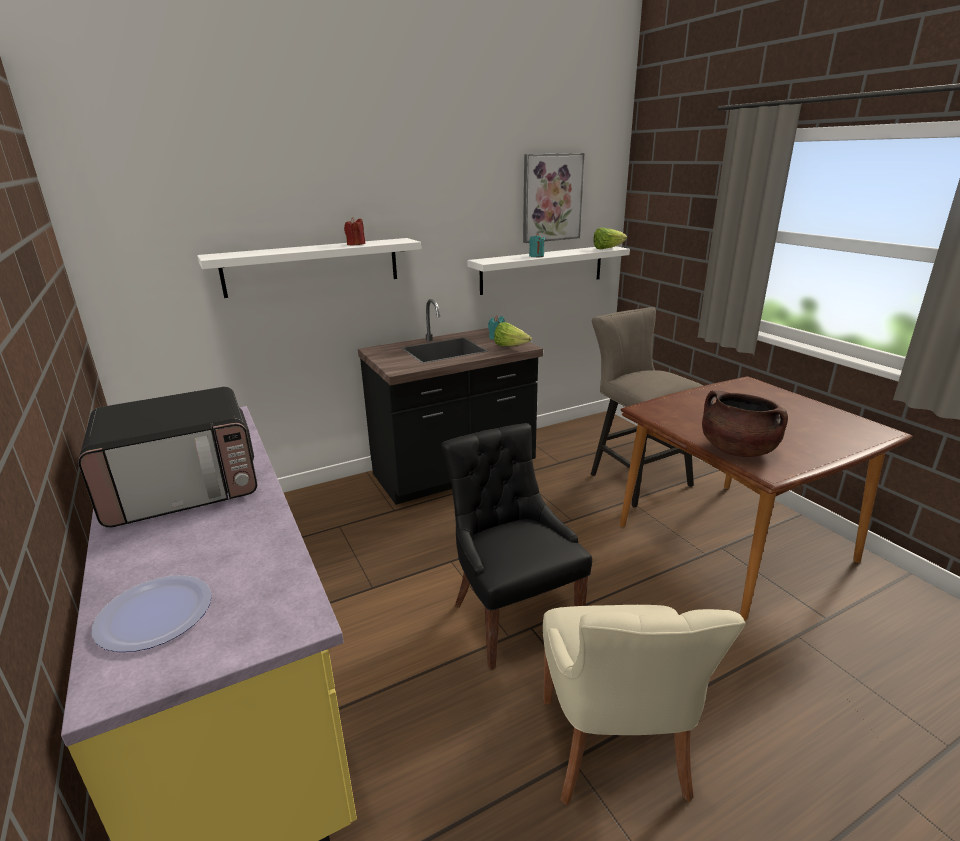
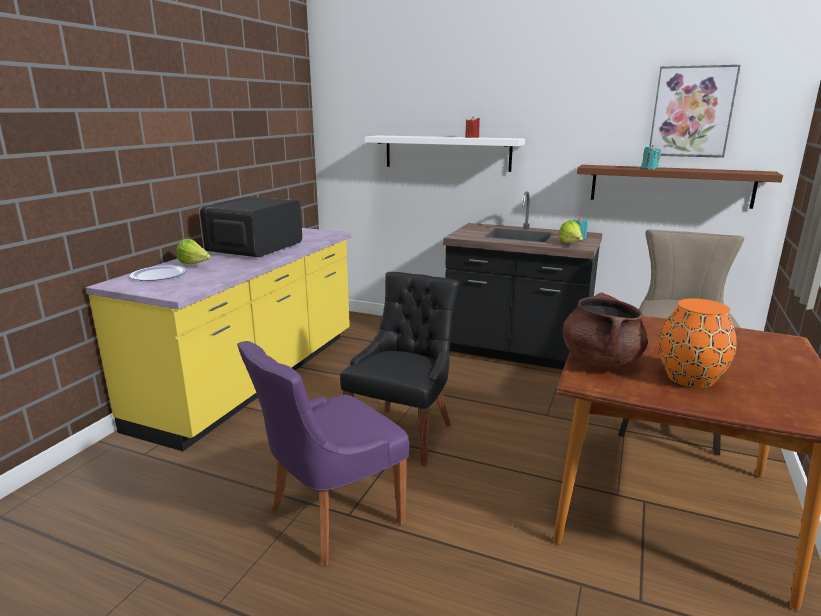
camera: 50 degrees right, 5 degrees down
microwave [78,387,257,528] -> microwave turned 90 degrees clockwise [199,197,302,258]
white shelf [467,246,630,295] -> brown shelf [577,165,783,209]
beige chair [543,605,746,805] -> purple chair [237,341,410,567]
lettuce [593,227,627,249] -> lettuce moved to [176,239,211,264]
none -> orange vase [659,298,737,388]

